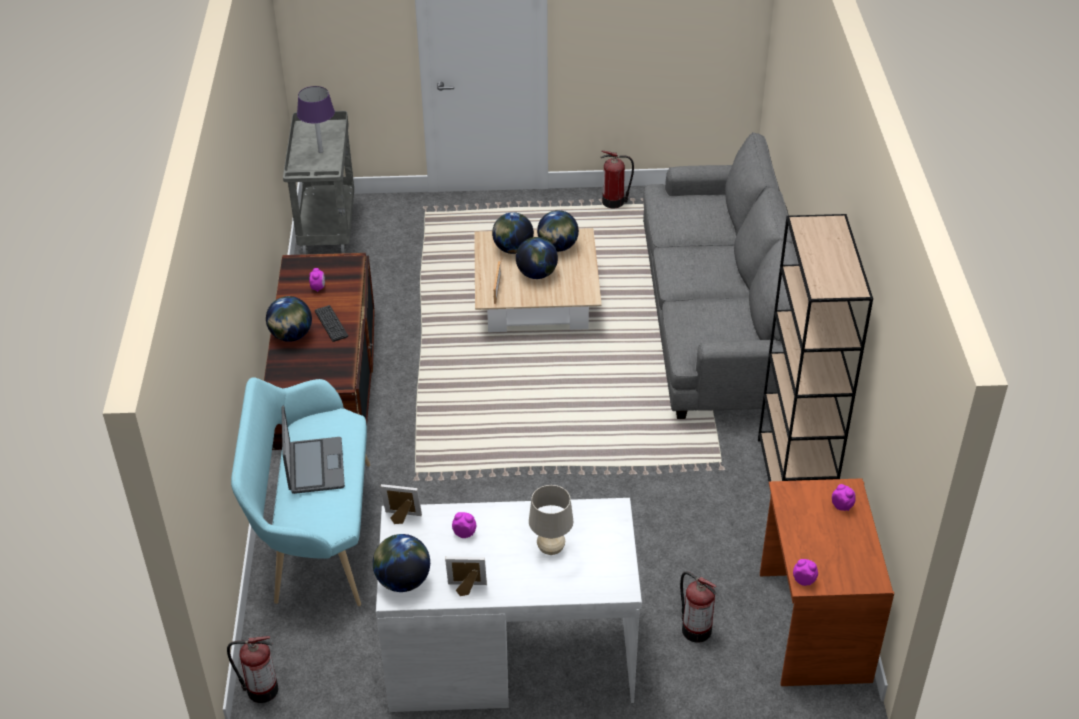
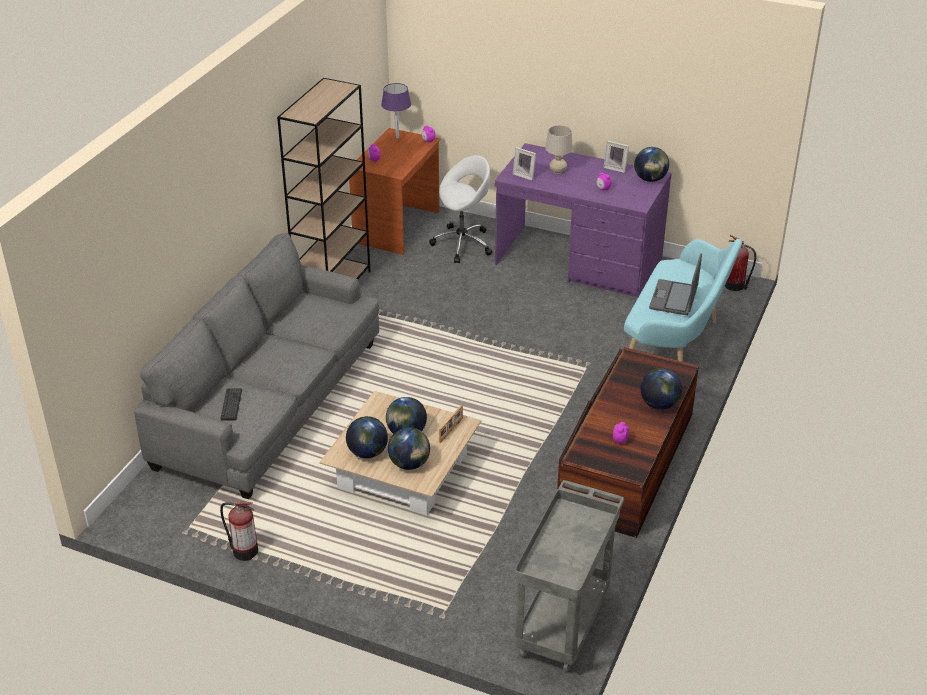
camera: 155 degrees left, 5 degrees down
purple table lamp [297,86,335,153] -> purple table lamp moved to [381,83,411,138]
keyboard [315,305,348,342] -> keyboard moved to [220,388,242,421]
white desk [376,498,642,712] -> purple desk [494,143,672,297]
picture frame [380,484,422,524] -> picture frame moved to [513,147,536,181]
fire extinguisher [680,571,717,643] -> white office chair [429,155,492,263]

